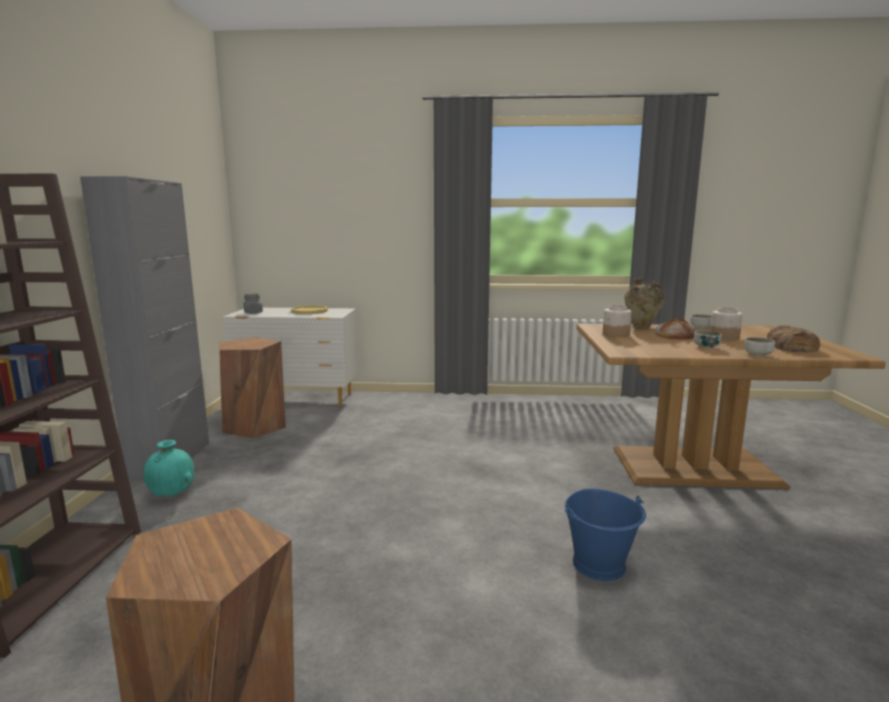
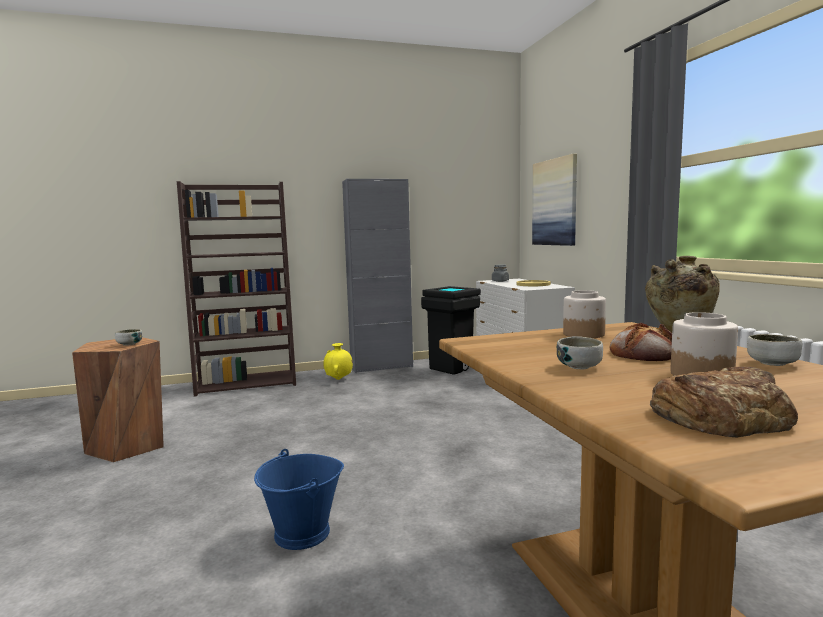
camera: 70 degrees right, 5 degrees down
turquoise vase [143,440,194,497] -> yellow vase [323,343,353,380]
brown stool [219,337,286,439] -> black trash can [421,286,481,375]
bowl [744,337,775,356] -> bowl moved to [115,329,142,346]
none -> picture [532,154,577,246]

